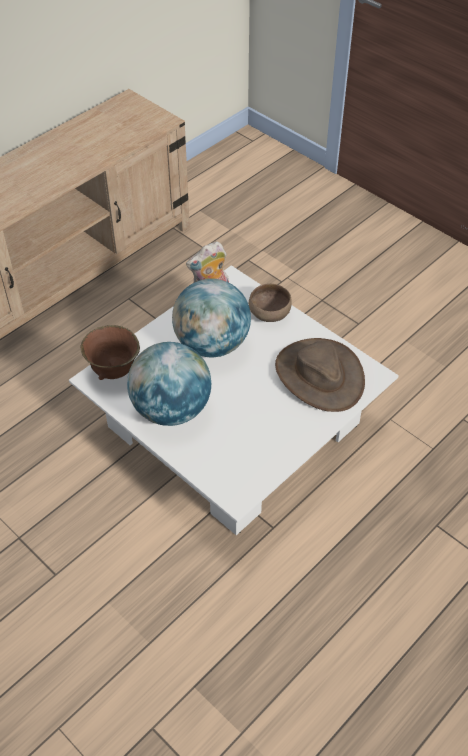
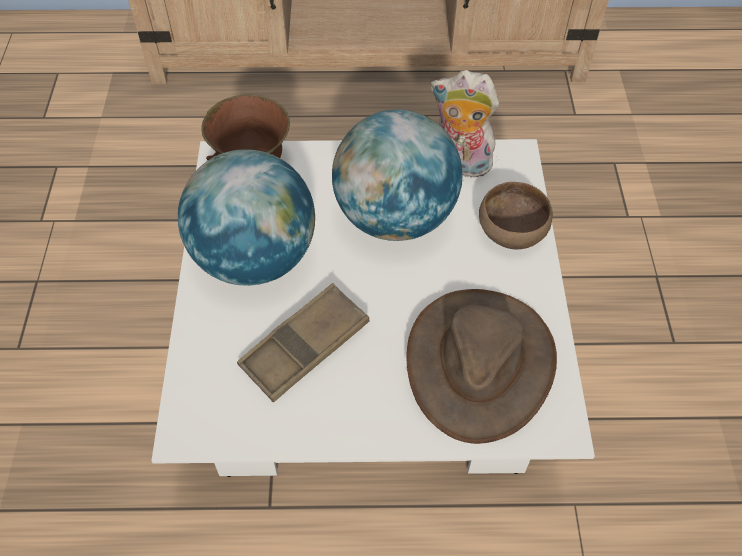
camera: 45 degrees right, 5 degrees up
none -> brown tray [237,283,369,402]

